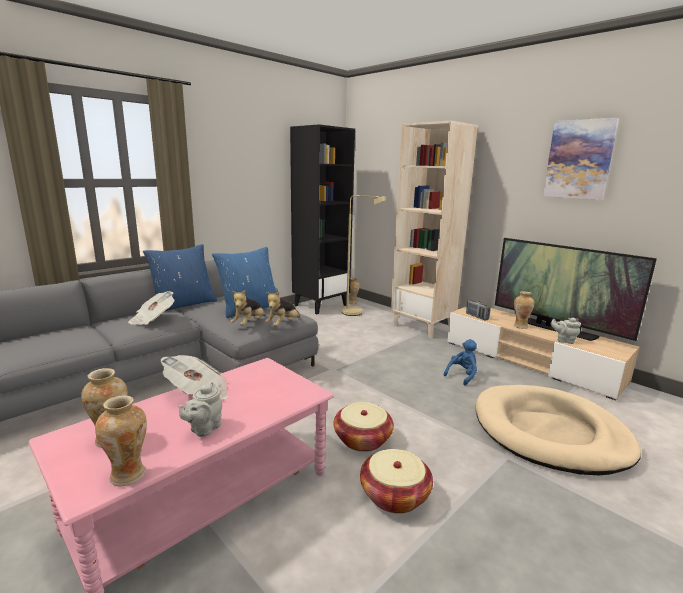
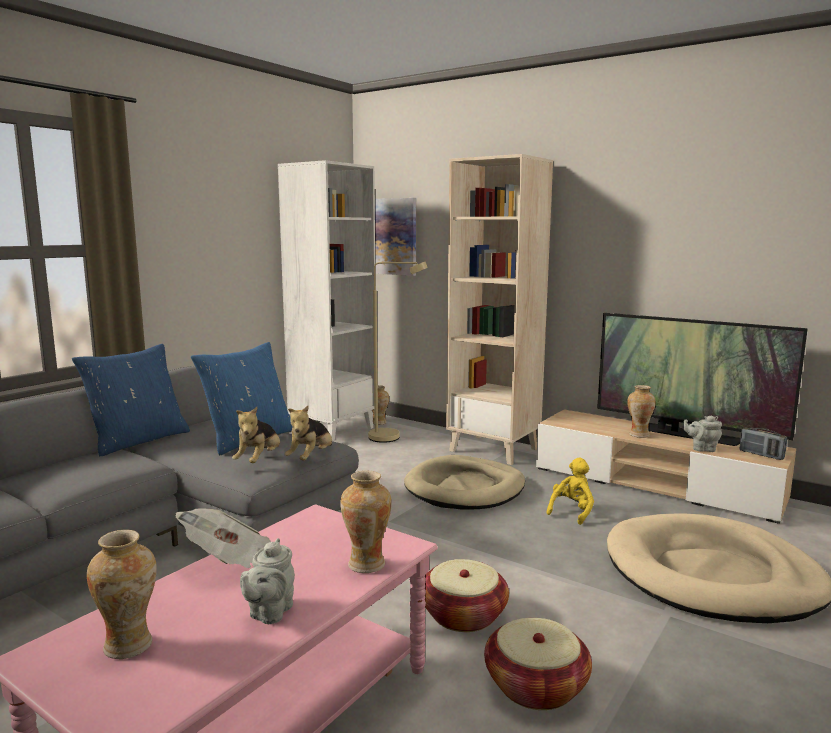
camera: 10 degrees left, 5 degrees down
vase [95,395,147,486] -> vase moved to [340,471,392,573]
newspaper [128,291,174,325] -> none
black bookcase [290,124,355,314] -> white bookcase [278,160,375,442]
blue plush toy [444,339,477,385] -> yellow plush toy [546,457,594,525]
radio [466,300,491,320] -> radio moved to [740,428,787,460]
picture [543,118,619,200] -> picture moved to [375,198,416,276]
none -> beige dog bed [404,455,525,510]

